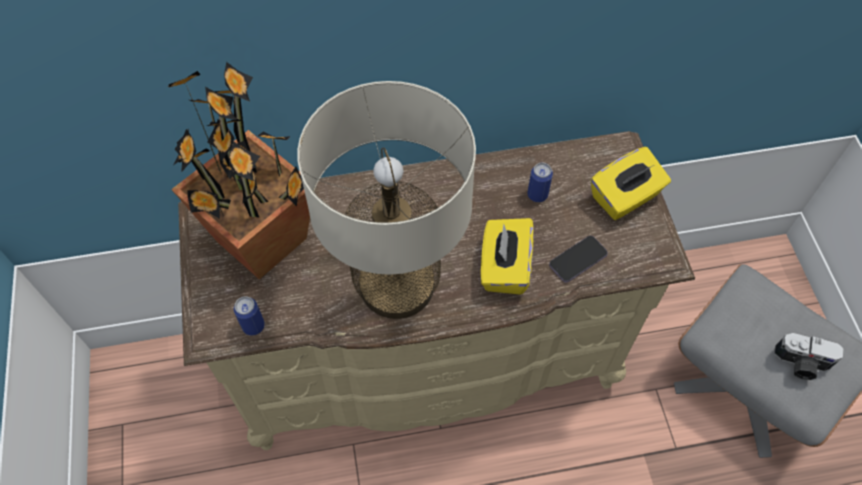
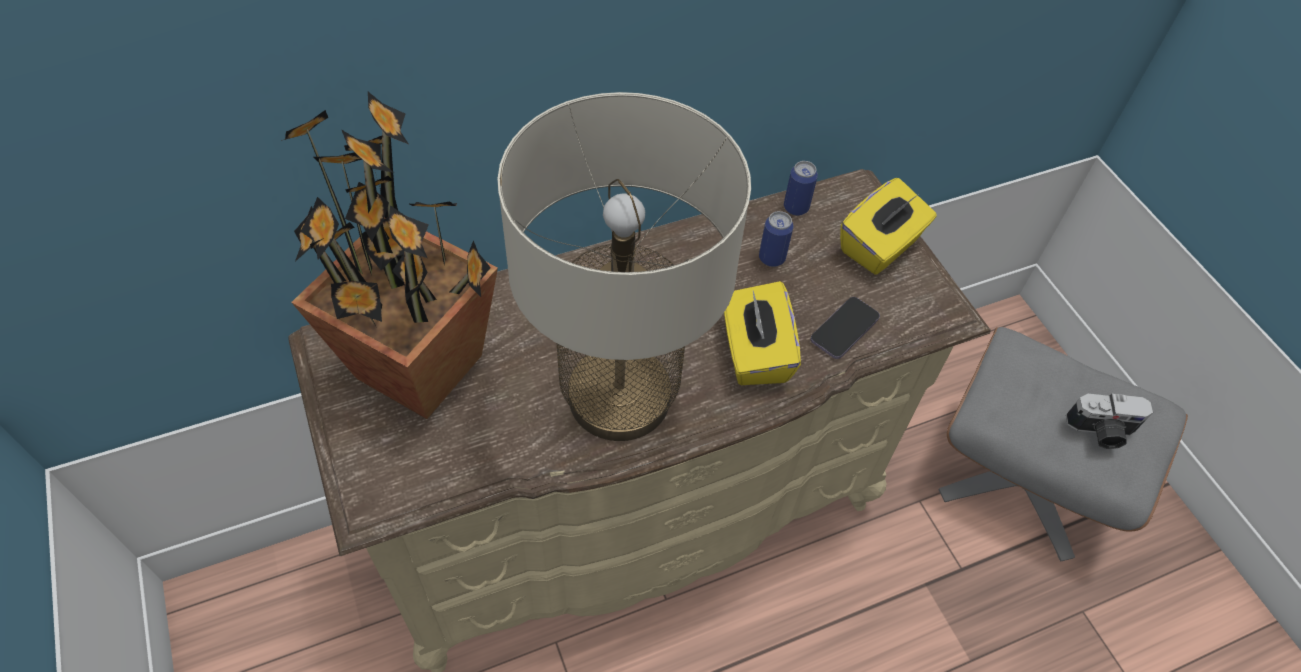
camera: 15 degrees left, 5 degrees down
can [234,296,265,335] -> can moved to [784,161,818,216]

